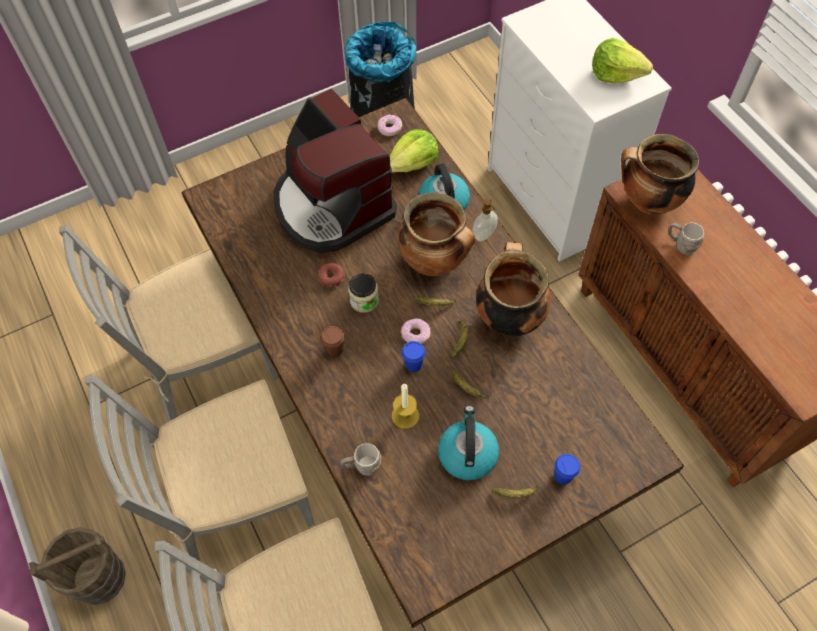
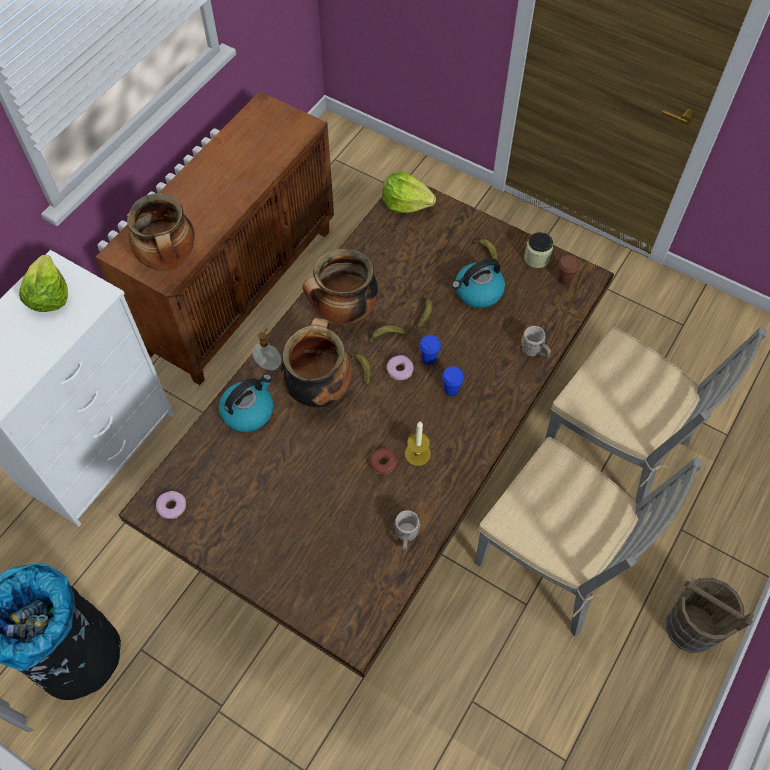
camera: 120 degrees left, 0 degrees up
grey chair [59,225,279,422] -> none
coffee machine [273,88,397,253] -> none
brown cup [321,326,344,357] -> brown cup moved to [558,255,579,285]
jar [348,273,379,313] -> jar moved to [524,232,553,268]
lettuce [390,129,439,172] -> lettuce moved to [382,171,436,213]
candle [392,384,419,429] -> candle moved to [405,422,431,466]
blue cup [554,454,580,485] -> blue cup moved to [442,366,464,396]
grey mug [668,223,704,255] -> grey mug moved to [394,510,420,551]

